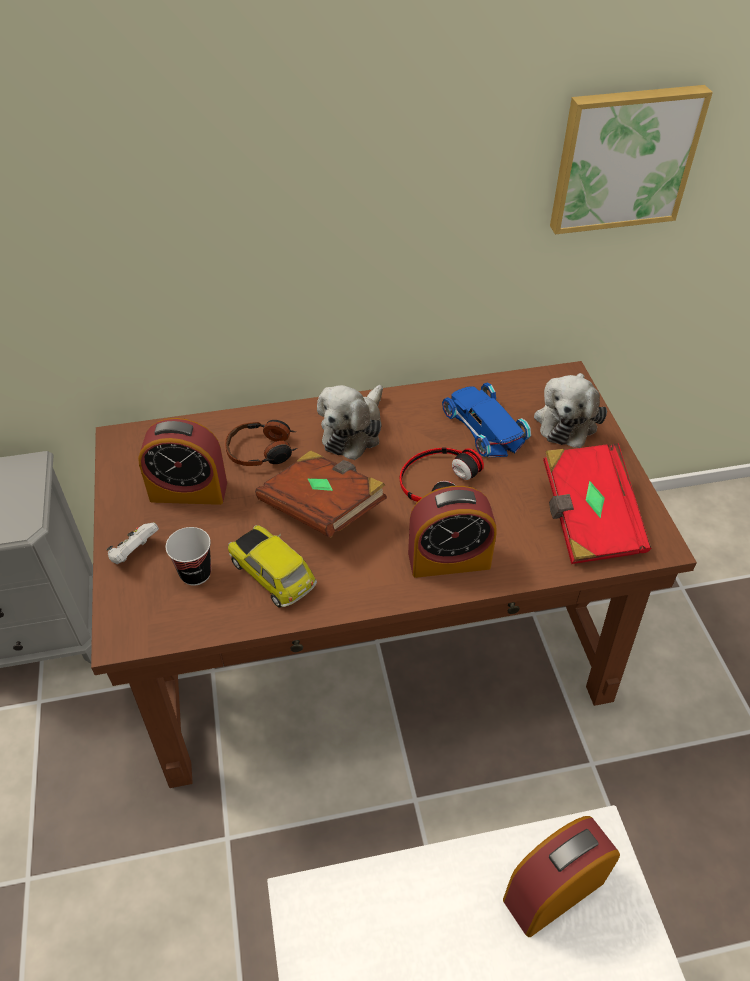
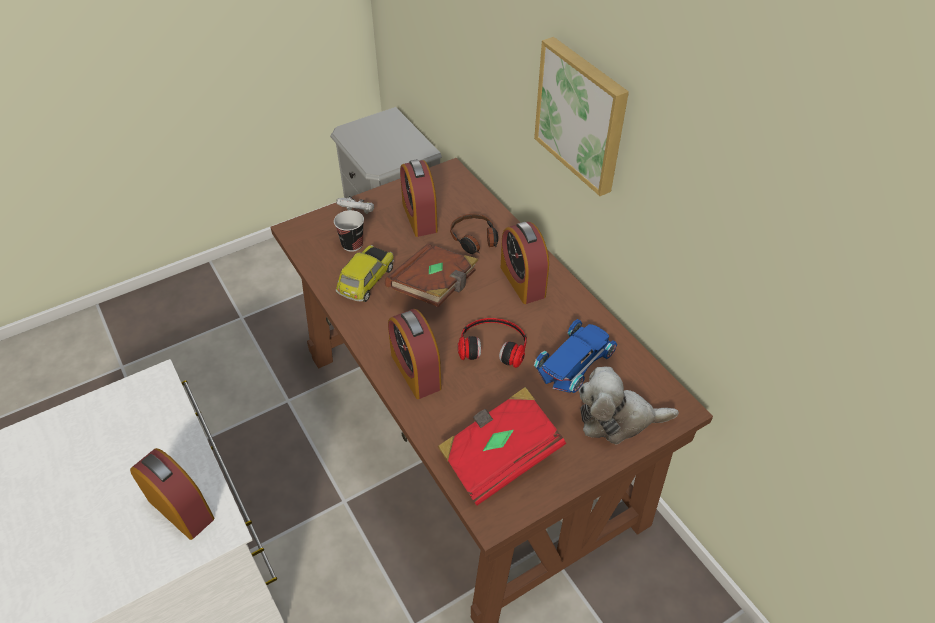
camera: 70 degrees right, 0 degrees up
plush toy [317,385,383,460] -> alarm clock [501,222,549,304]
picture [550,85,713,234] -> picture moved to [534,37,629,196]

